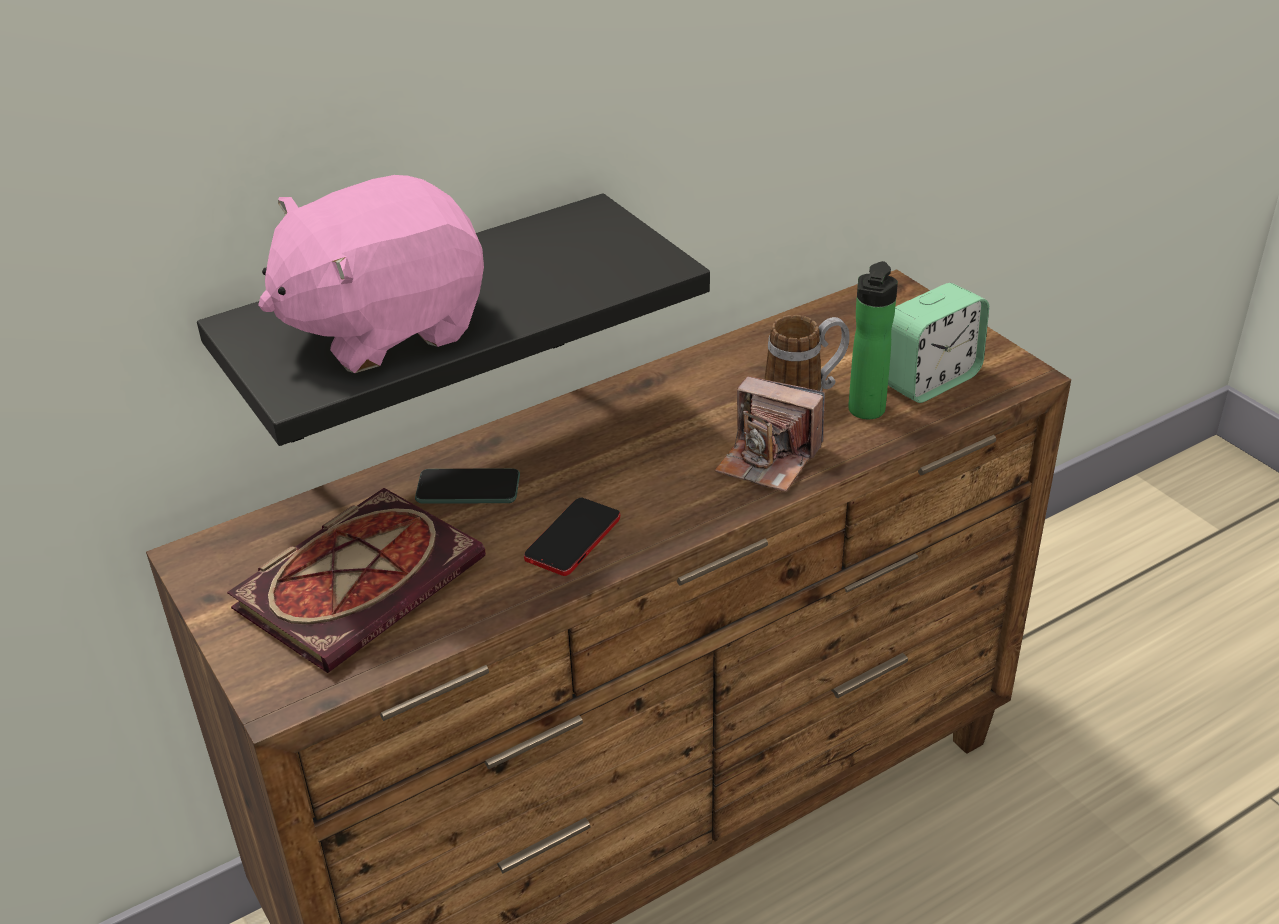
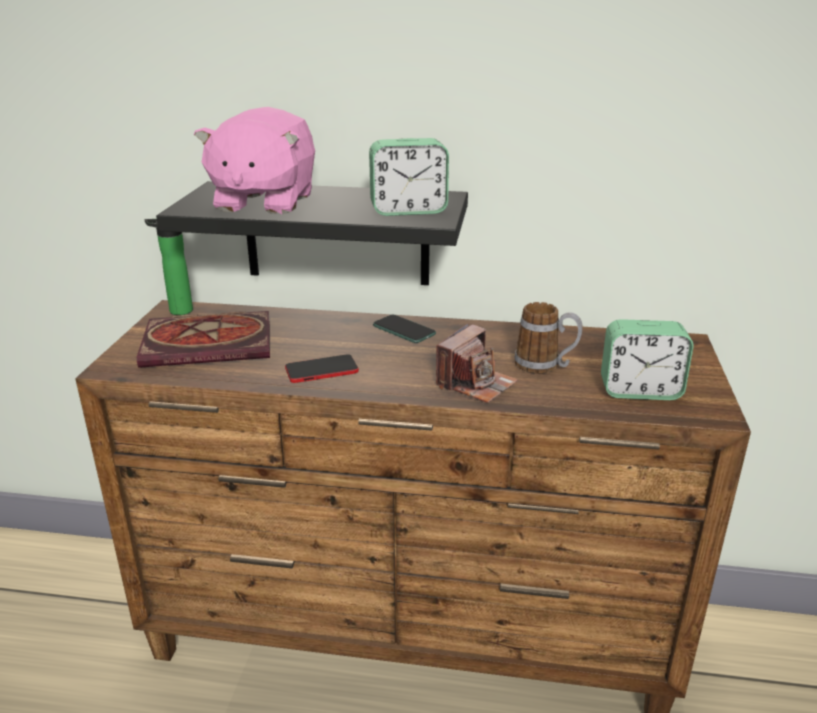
camera: 40 degrees right, 10 degrees down
pink plush toy [258,175,484,373] -> pink plush toy turned 90 degrees counterclockwise [194,107,315,215]
phone [415,468,520,504] -> phone moved to [373,315,436,343]
camera [715,376,825,492] -> camera turned 120 degrees counterclockwise [436,324,518,403]
bottle [848,261,898,419] -> bottle moved to [144,219,193,315]
none -> alarm clock [369,138,449,216]

